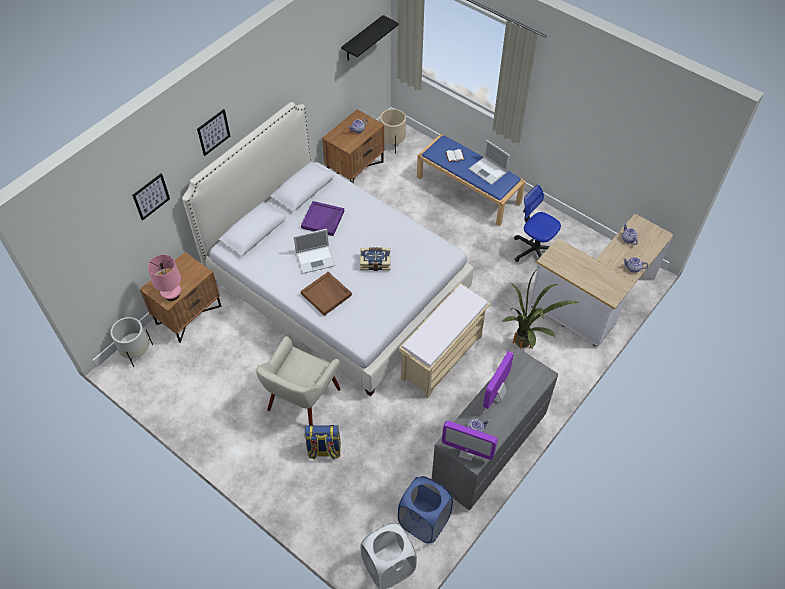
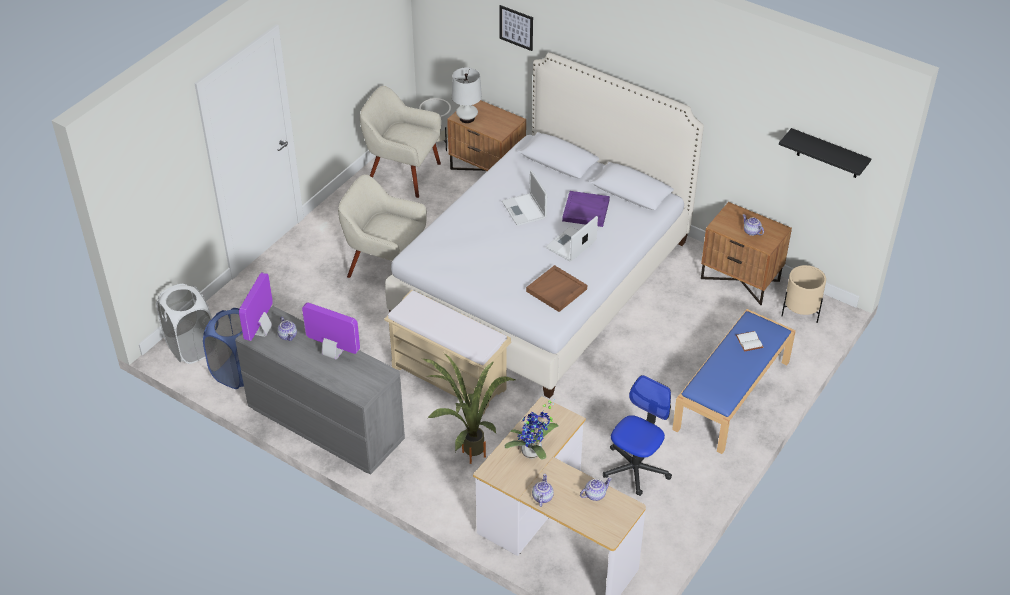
camera: 85 degrees right, 10 degrees down
pink table lamp [148,255,181,301] -> white table lamp [452,67,482,123]
picture [197,109,230,156] -> none
brown tray [301,272,352,316] -> brown tray moved to [526,265,587,312]
backpack [304,425,341,460] -> none
book [360,247,390,271] -> none
laptop [469,140,510,185] -> laptop moved to [546,216,598,261]
none -> beige armchair [360,86,441,198]
none -> potted plant [505,399,558,460]

